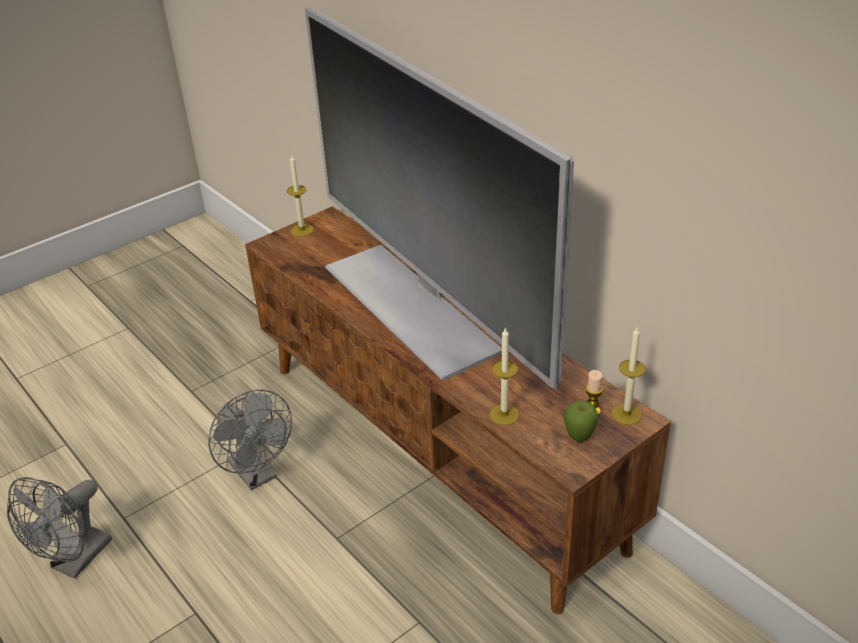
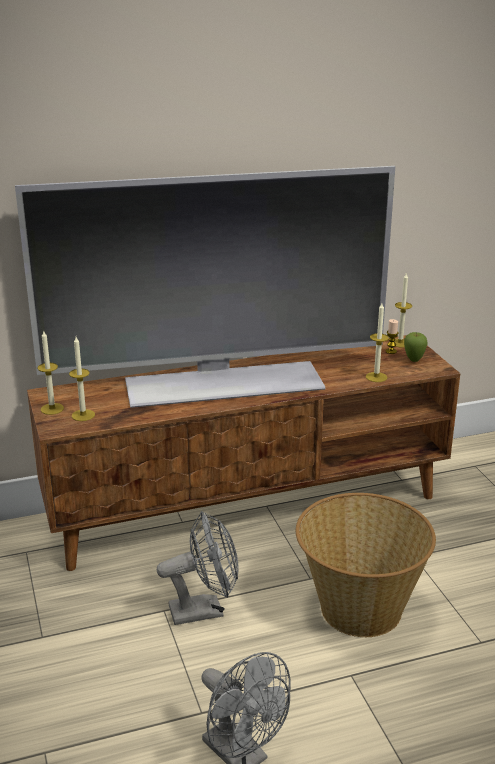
camera: 70 degrees left, 10 degrees down
none -> candle [69,337,95,421]
none -> basket [296,493,436,637]

